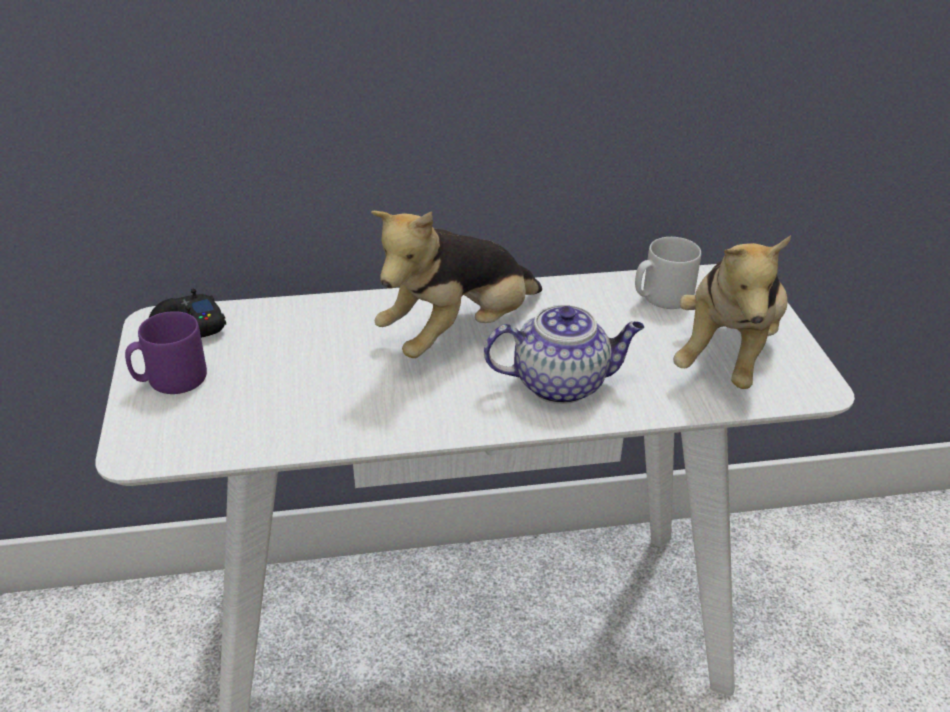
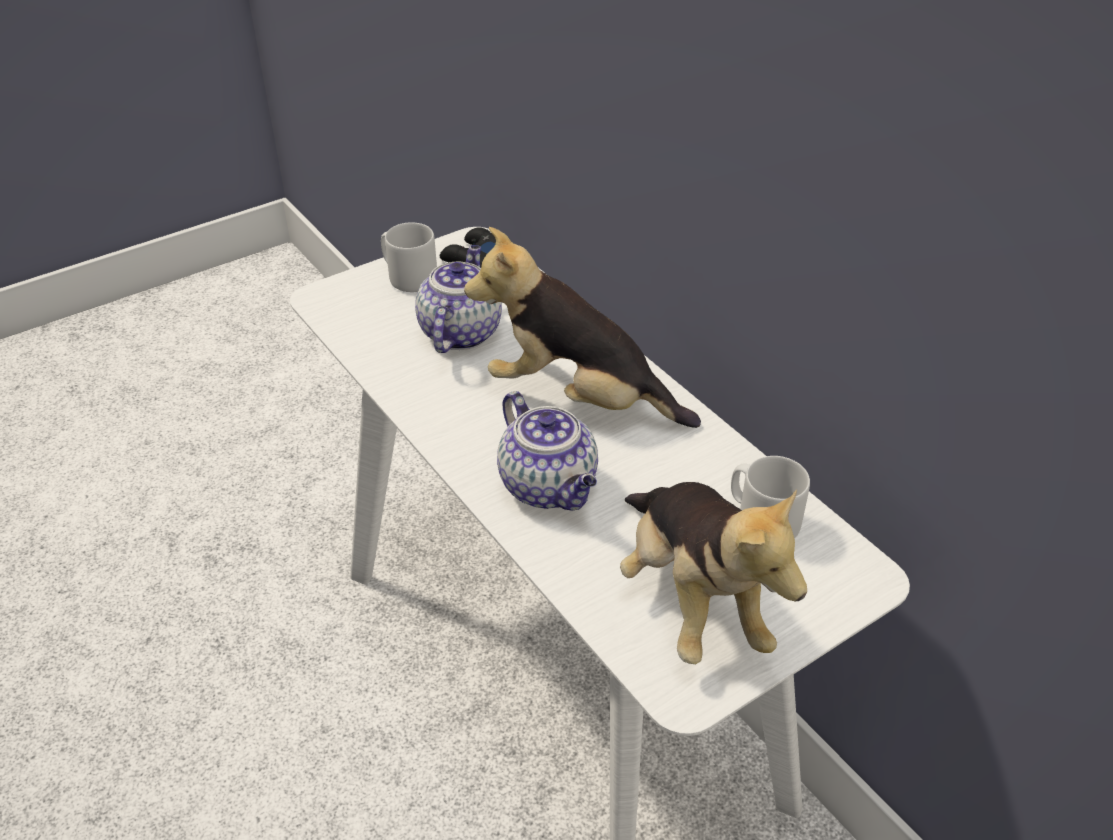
camera: 65 degrees right, 5 degrees up
purple mug [125,311,207,394] -> grey mug [381,222,437,292]
plush toy [673,235,791,389] -> plush toy turned 105 degrees counterclockwise [620,482,807,664]
none -> teapot [415,245,502,353]

